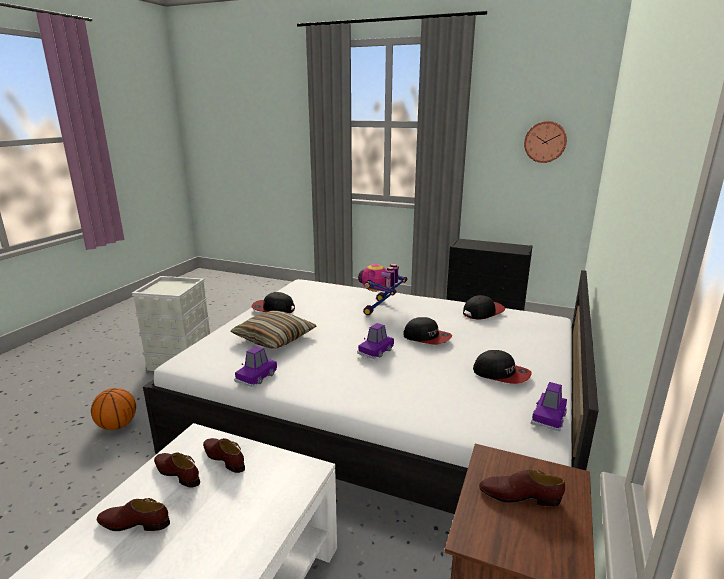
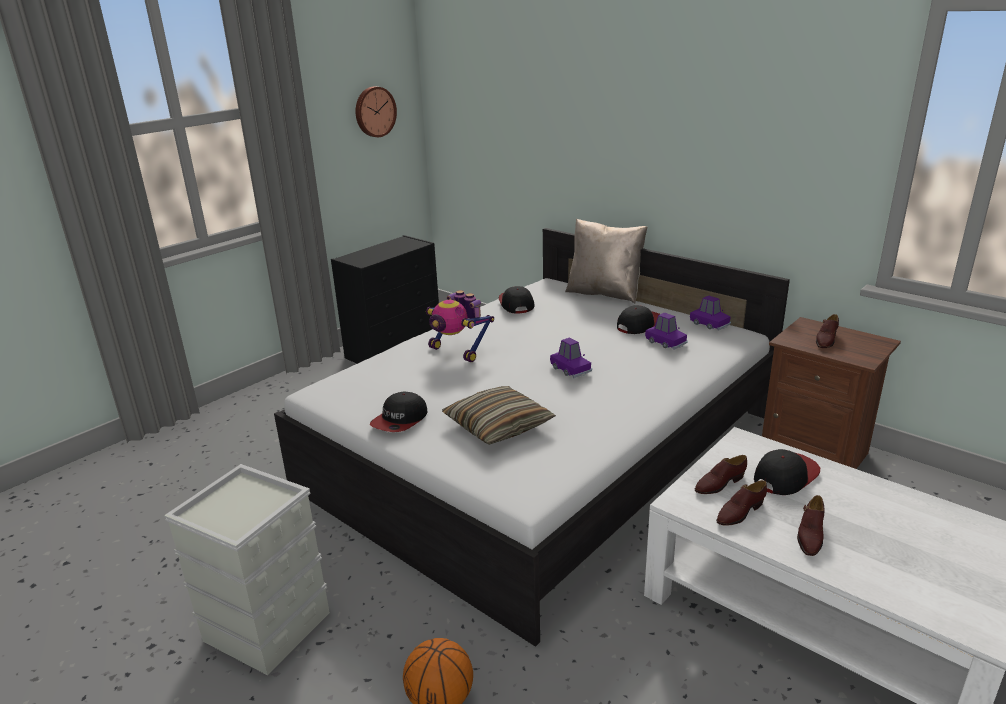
camera: 70 degrees left, 5 degrees up
purple toy car [234,346,277,387] -> purple toy car moved to [645,312,688,350]
cap [403,317,452,344] -> cap moved to [754,449,820,495]
none -> beige pillow [565,219,648,303]

